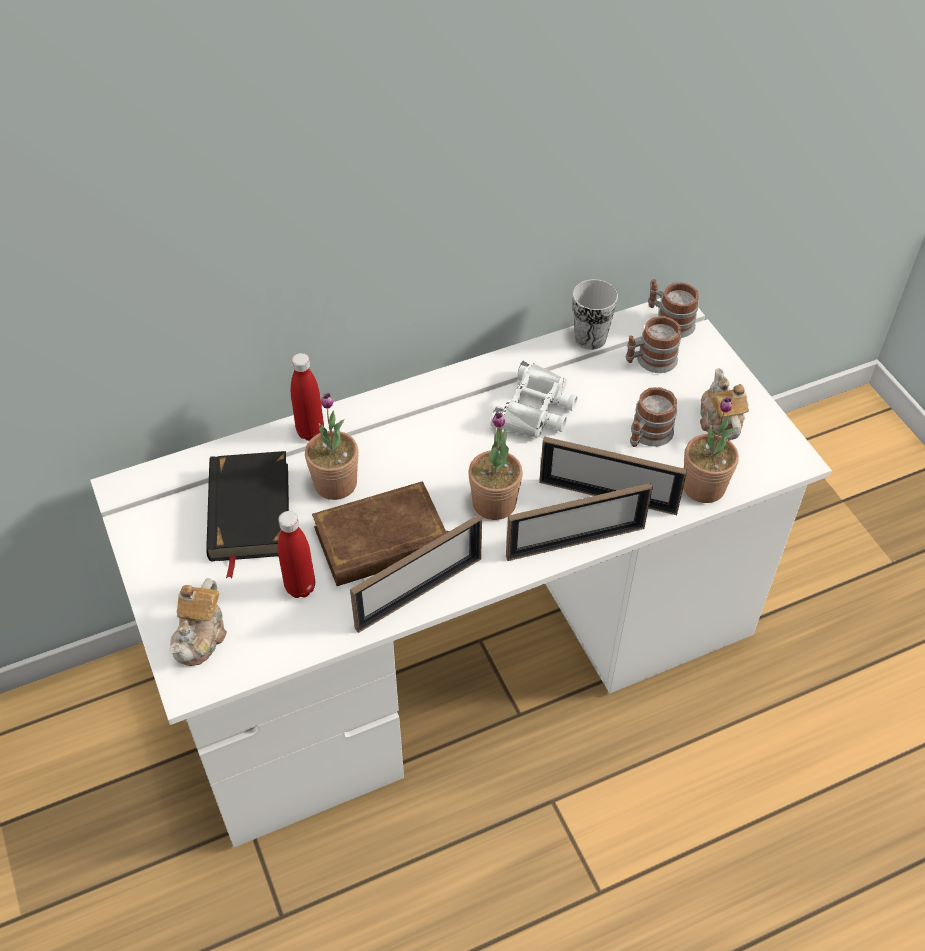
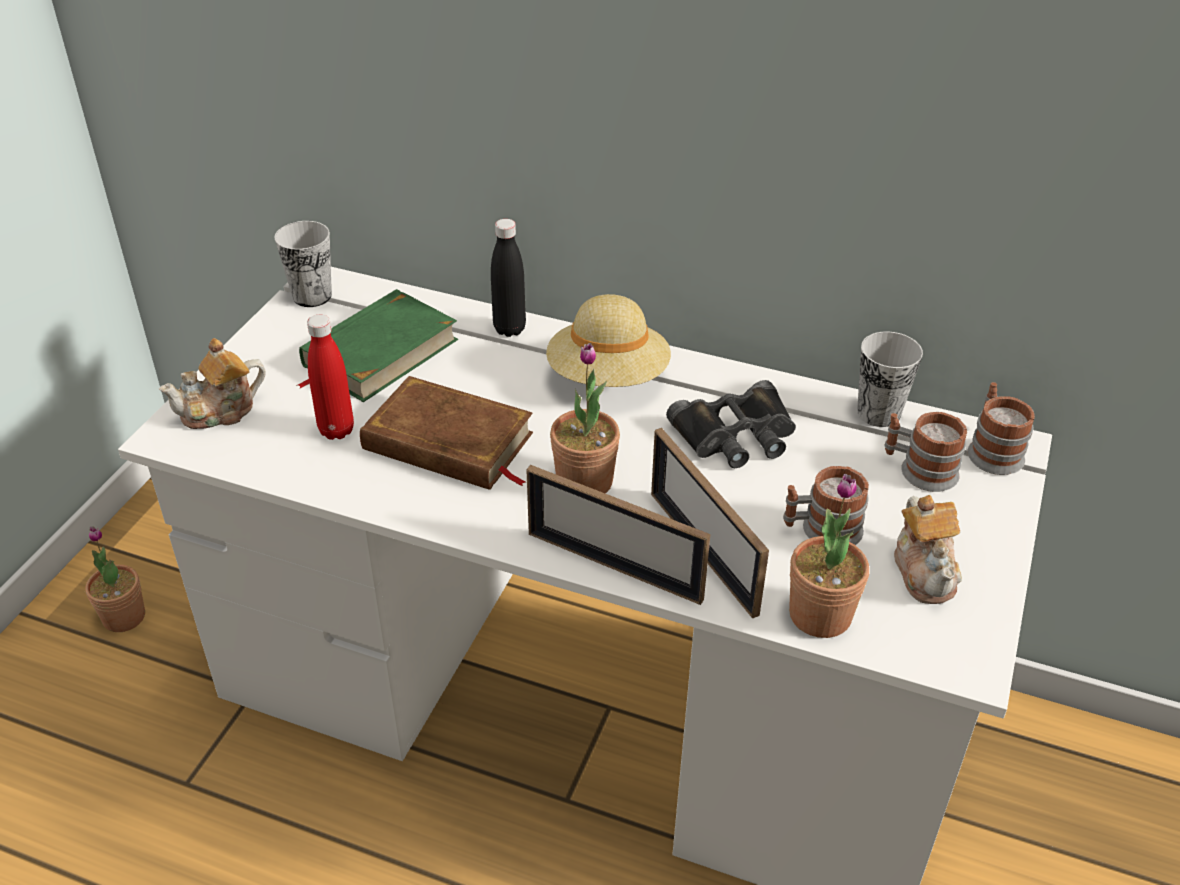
camera: 45 degrees right, 10 degrees down
black book [206,451,289,578] -> green book [297,289,458,402]
red bottle [291,353,324,441] -> black bottle [491,219,526,337]
potted plant [305,393,359,500] -> potted plant moved to [85,526,145,632]
picture frame [350,514,482,633] -> none
white binoculars [490,360,578,439] -> black binoculars [666,380,796,468]
teapot [700,368,749,440] -> teapot turned 135 degrees clockwise [894,495,962,604]
none -> cup [275,221,332,307]
none -> beige hat [546,294,671,387]

